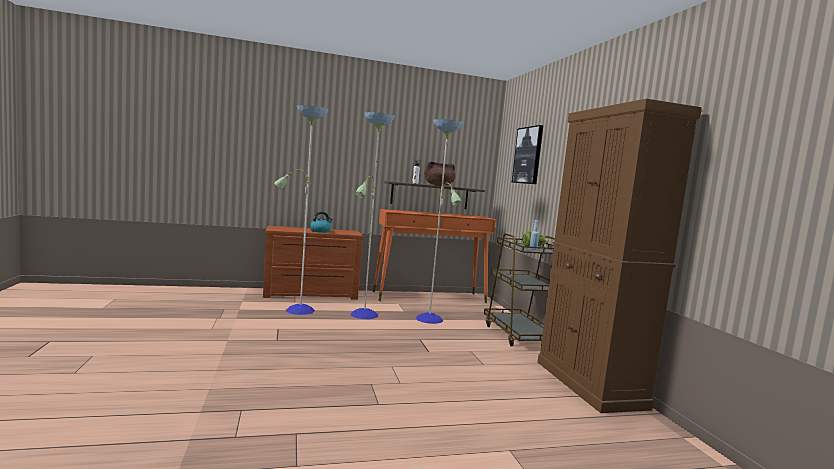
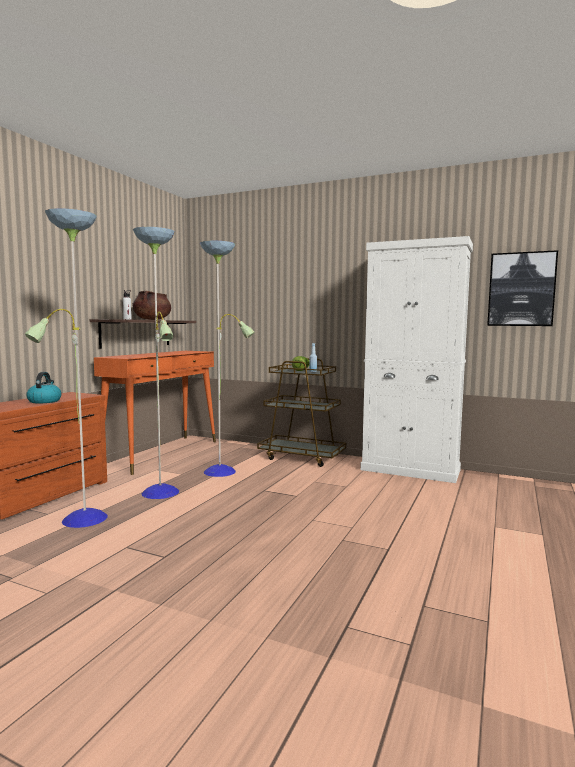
camera: 50 degrees left, 0 degrees up
picture [512,125,543,184] -> picture moved to [487,250,558,326]
brown cabinet [538,99,702,413] -> white cabinet [360,236,473,483]

